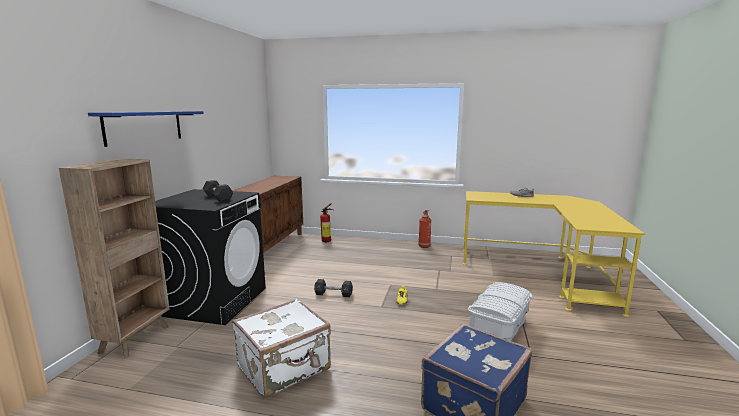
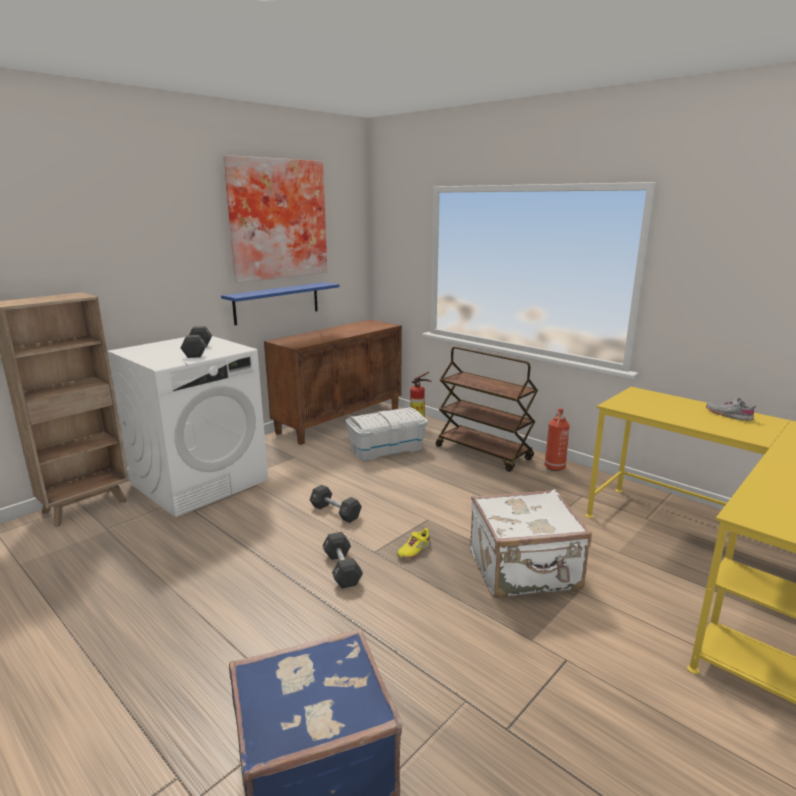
camera: 30 degrees right, 5 degrees up
blue shelf [88,111,204,147] -> blue shelf moved to [221,282,339,325]
black washing machine [155,189,266,325] -> white washing machine [107,336,268,517]
white suitcase [232,299,331,398] -> white suitcase moved to [470,489,592,598]
white storage box [468,282,532,341] -> white storage box moved to [346,407,428,461]
none -> picture [223,155,327,283]
none -> black dumbbell [322,532,363,588]
none -> brown cart [436,347,538,472]

